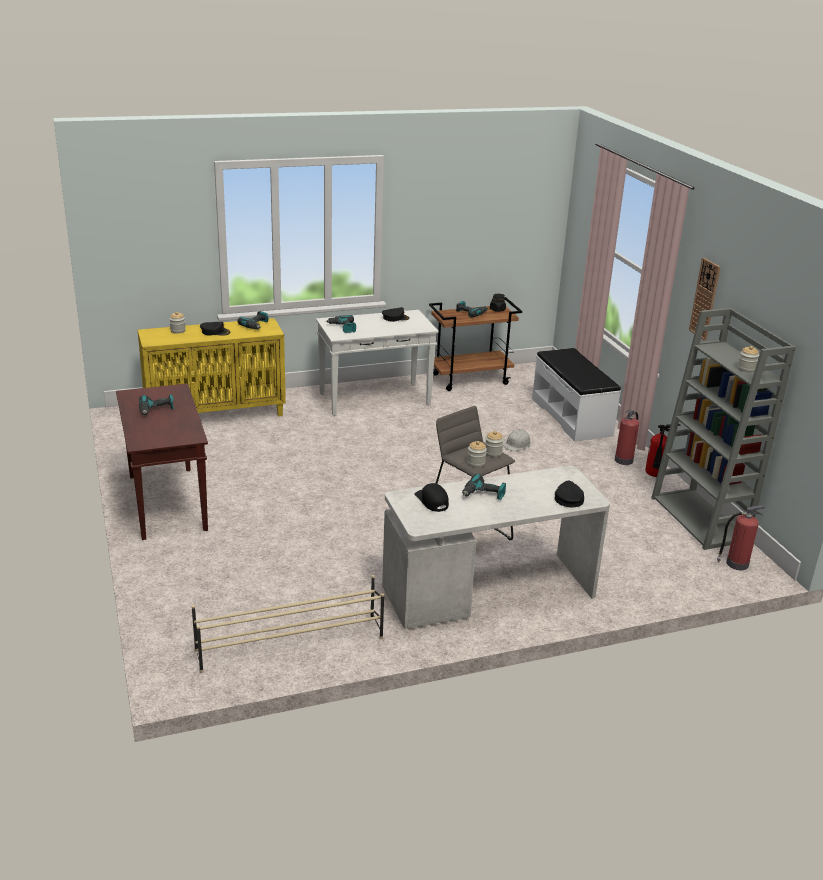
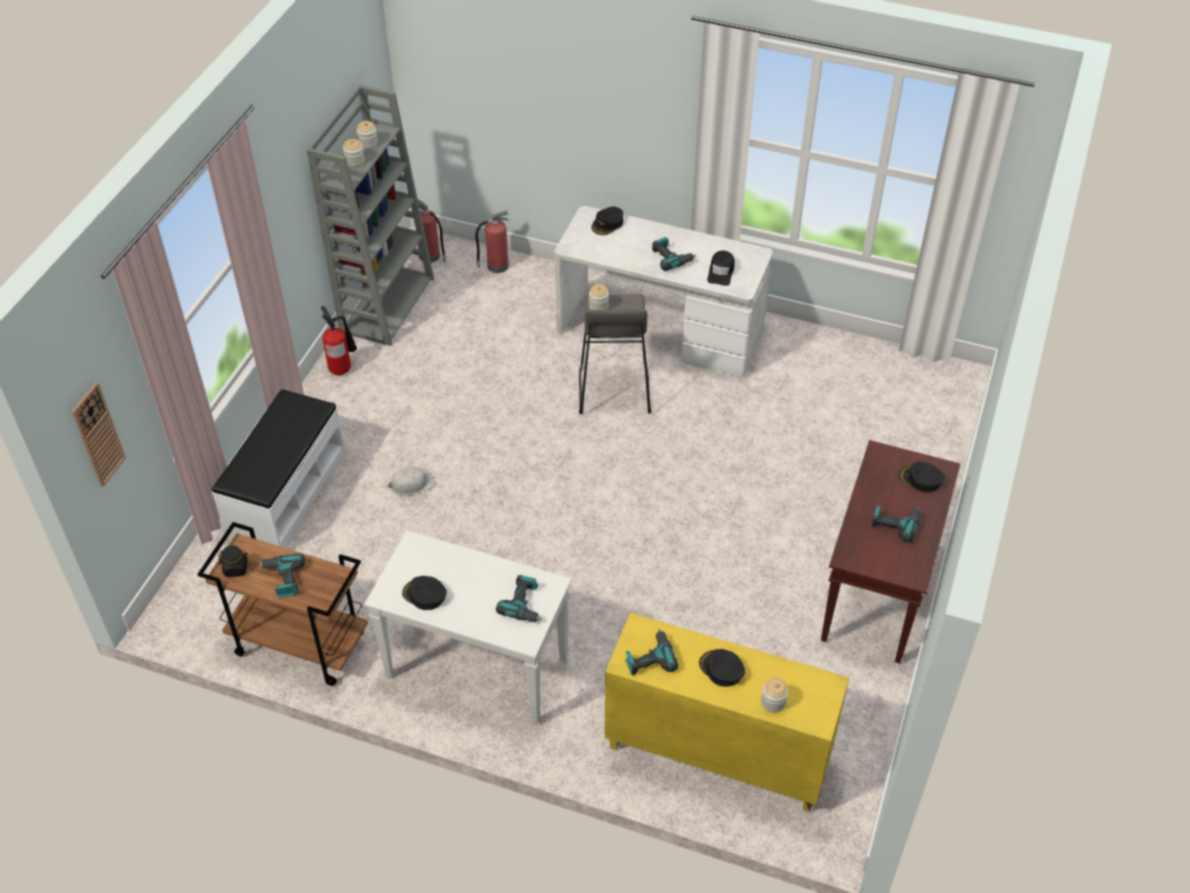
camera: 140 degrees left, 20 degrees up
beige shoe rack [192,575,384,673] -> none
jar [467,441,487,467] -> jar moved to [343,139,365,167]
fire extinguisher [615,410,639,465] -> fire extinguisher moved to [475,211,509,273]
wall clock [689,258,720,341] -> wall clock moved to [72,382,126,487]
none -> black cap [899,461,945,493]

